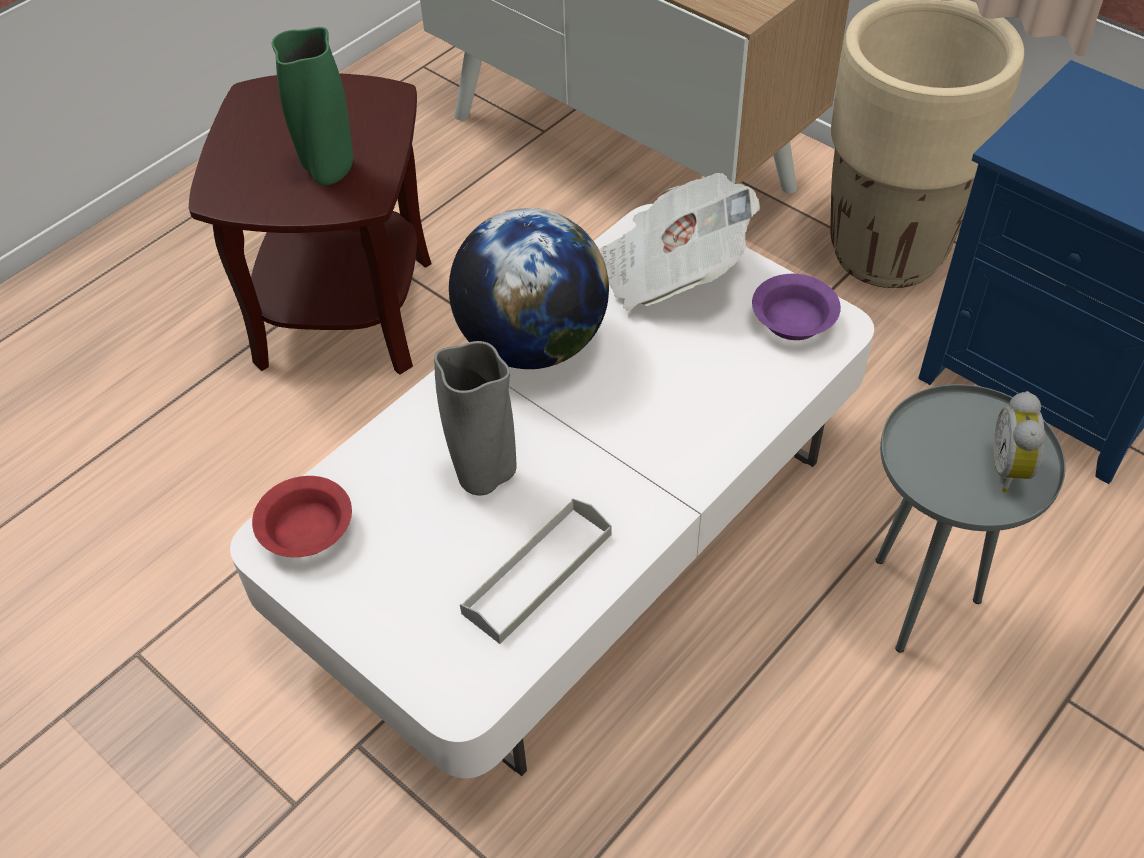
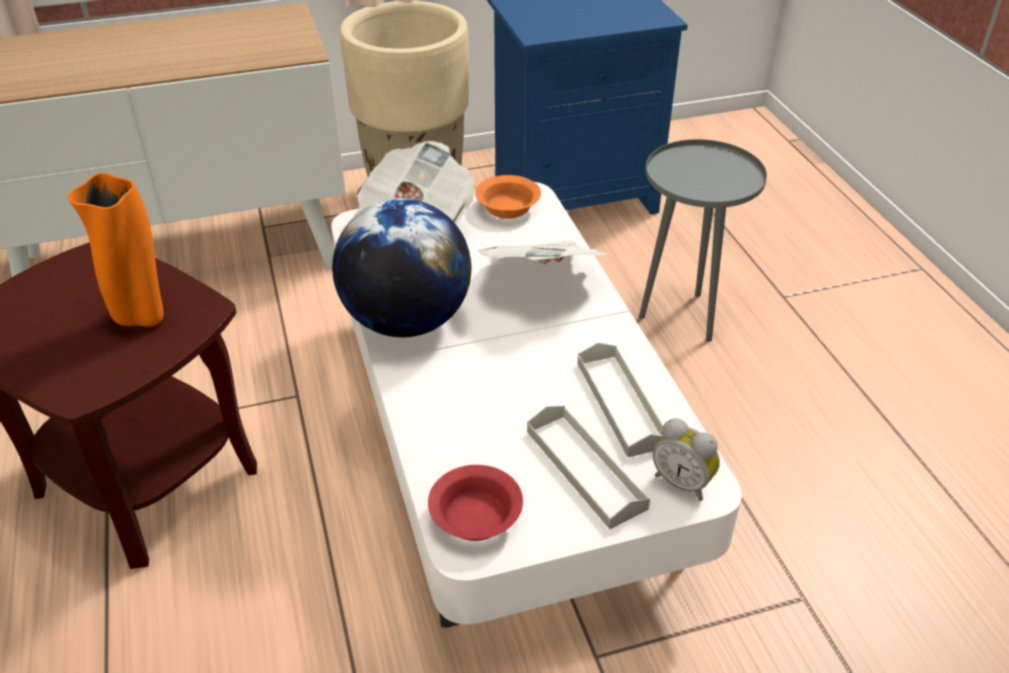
camera: 60 degrees left, 10 degrees down
green vase [272,27,353,185] -> orange vase [68,173,164,327]
grey vase [434,341,517,495] -> none
purple bowl [752,274,841,340] -> orange bowl [475,175,541,219]
alarm clock [994,391,1046,492] -> alarm clock moved to [653,418,720,501]
none -> newspaper [478,241,609,264]
none -> grey tray [527,406,650,529]

